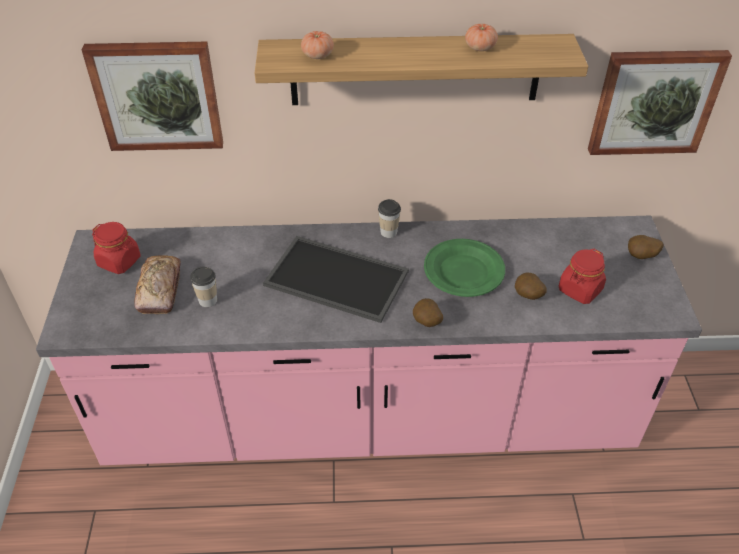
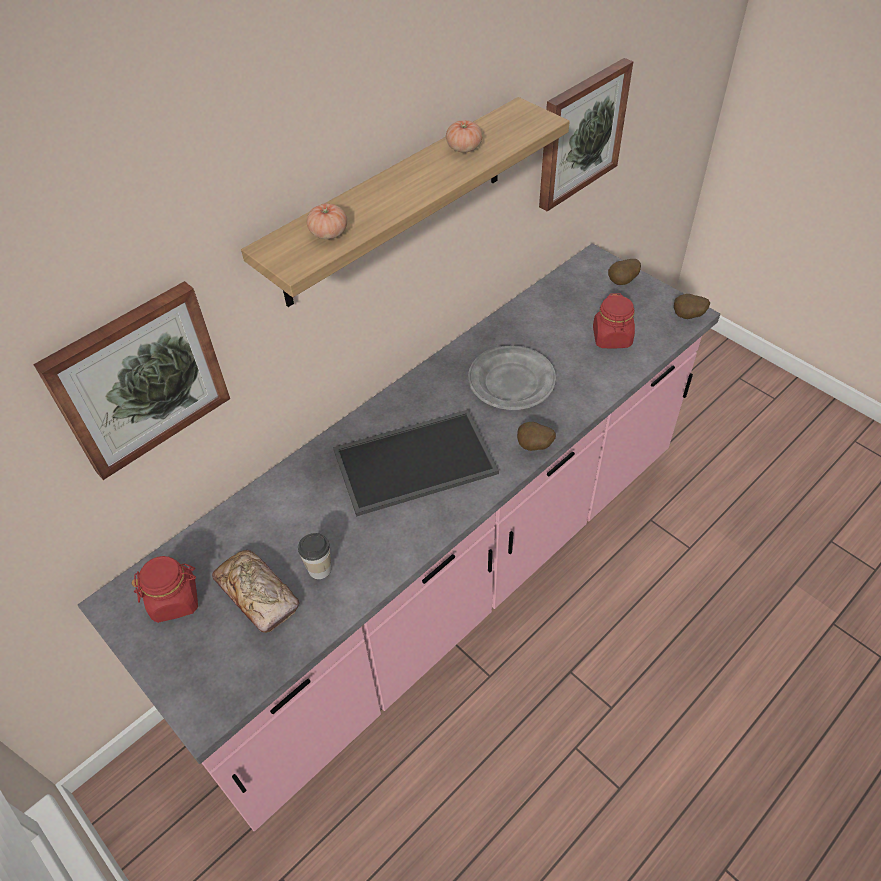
camera: 40 degrees left, 5 degrees up
cup [378,199,401,238] -> none
green plate [424,239,505,297] -> grey plate [468,345,556,410]
potato [515,272,547,300] -> potato moved to [674,294,710,319]

